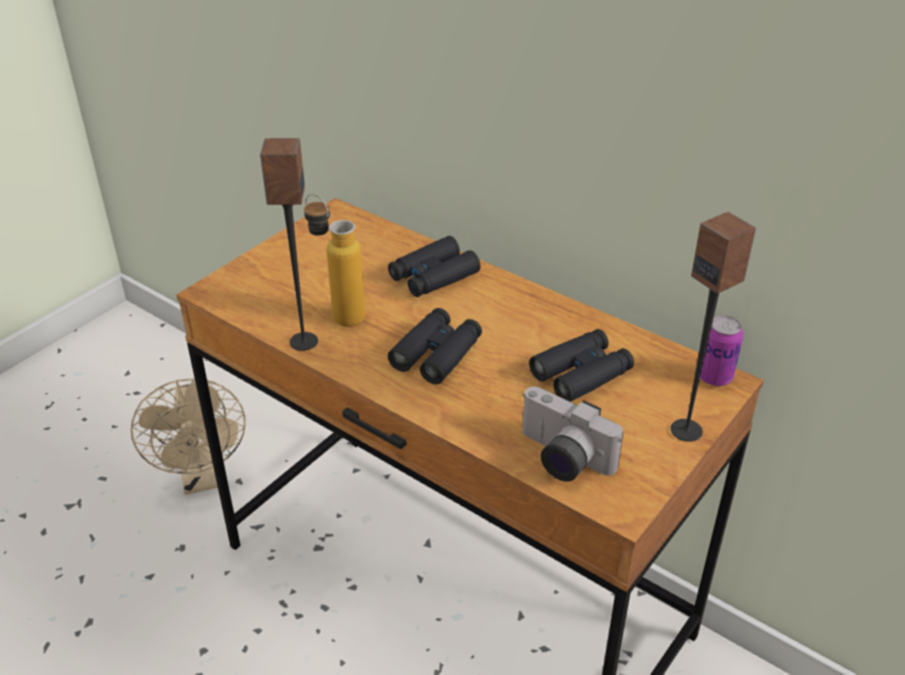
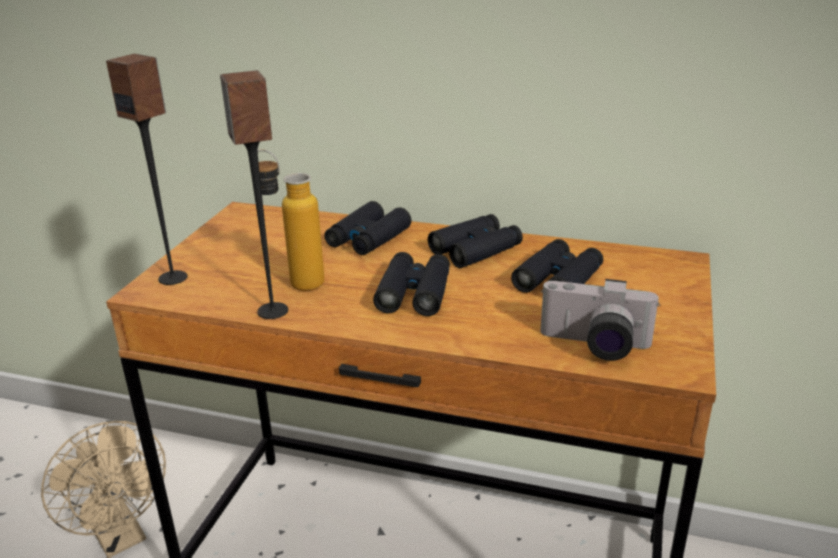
camera: 20 degrees left, 10 degrees down
speaker [671,212,756,442] -> speaker moved to [106,54,188,285]
can [700,316,743,386] -> none
none -> black binoculars [428,214,523,268]

